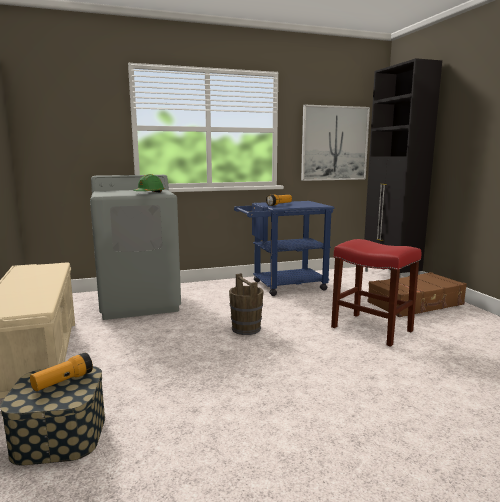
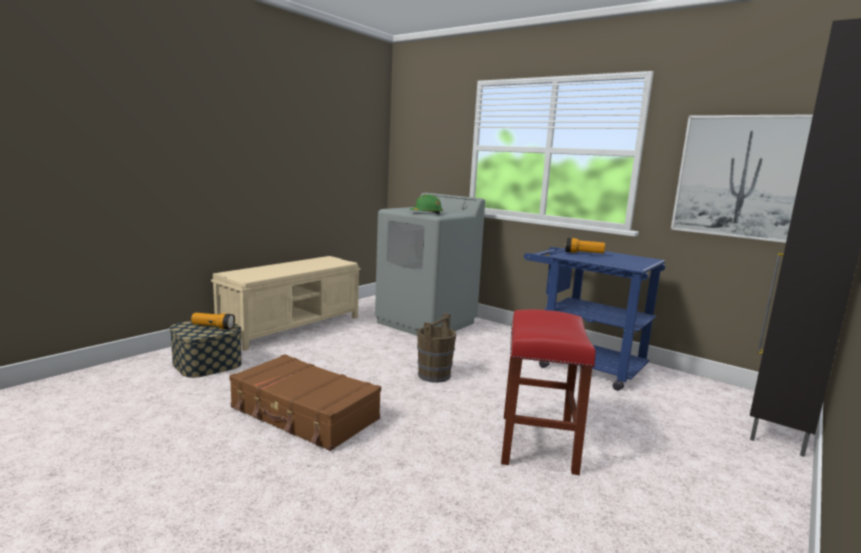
camera: 55 degrees right, 0 degrees up
brown suitcase [367,272,467,317] -> brown suitcase moved to [229,354,381,451]

